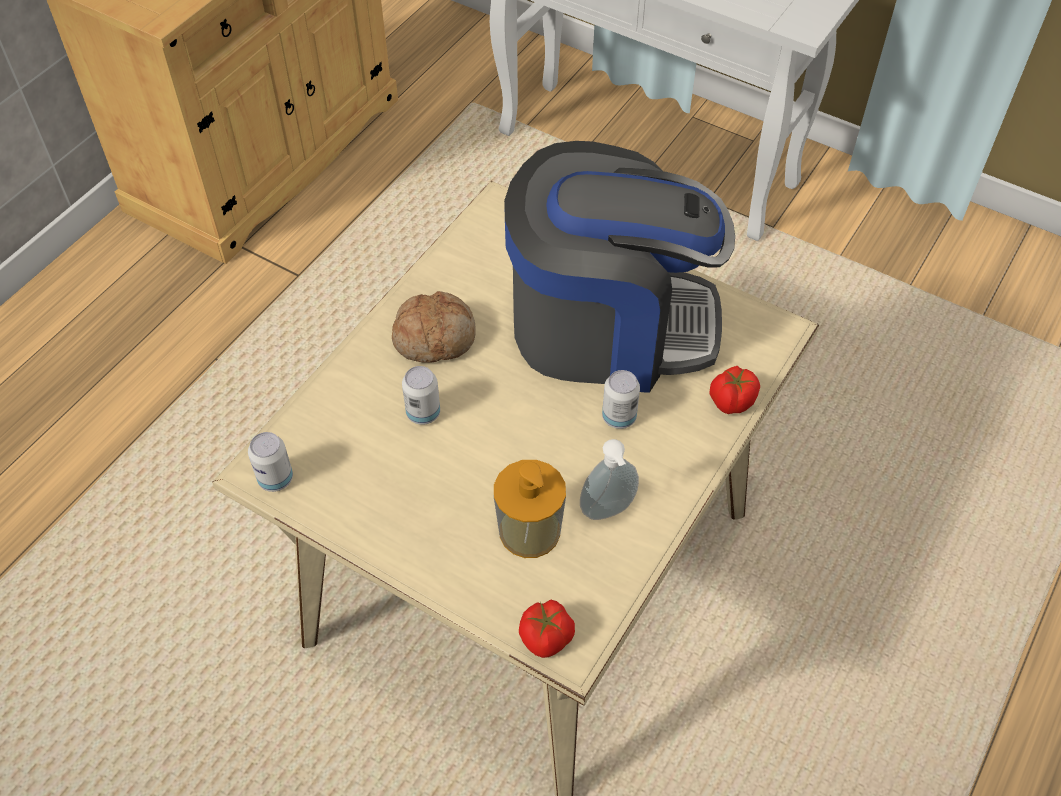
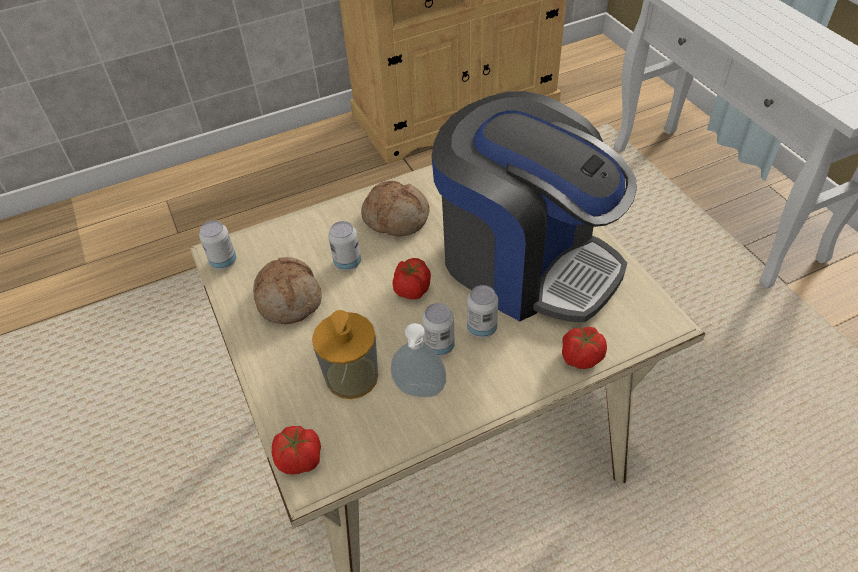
camera: 35 degrees right, 5 degrees down
none -> bread [253,257,322,324]
none -> tomato [393,258,431,299]
none -> can [422,303,455,356]

